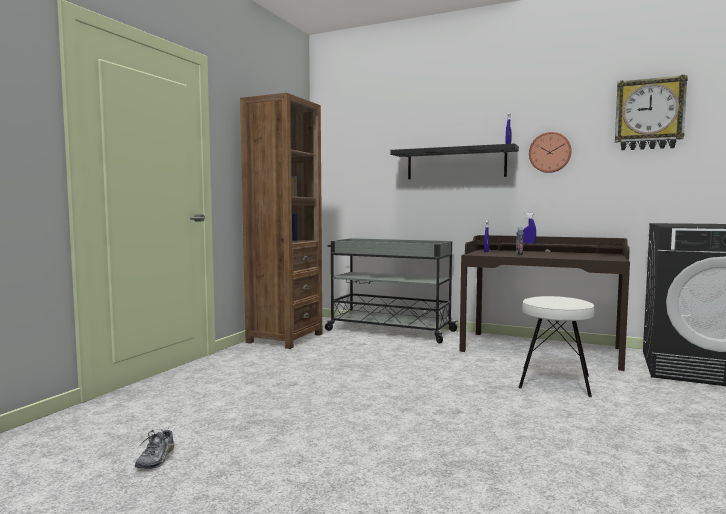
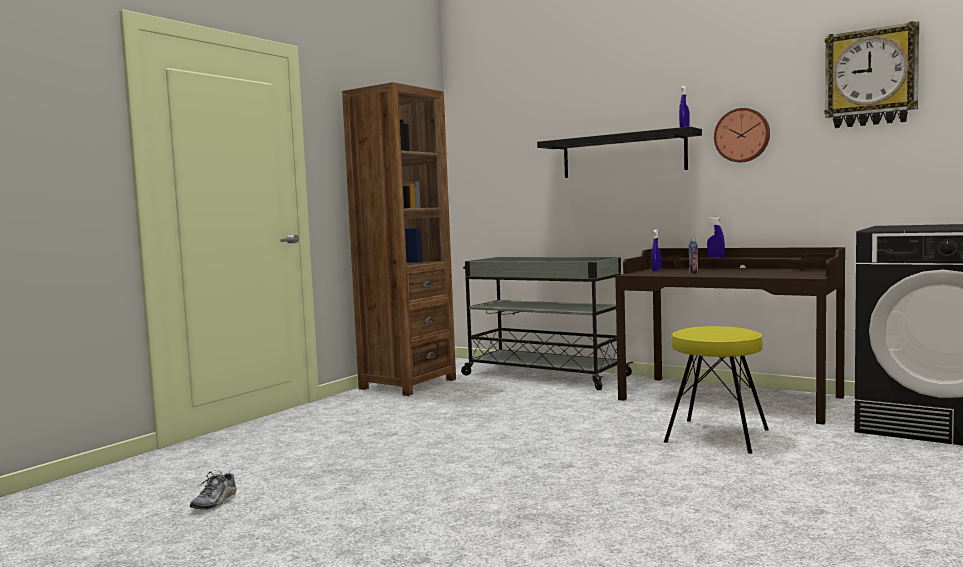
camera: 10 degrees right, 0 degrees up
white stool [518,296,594,397] -> yellow stool [664,326,769,454]

